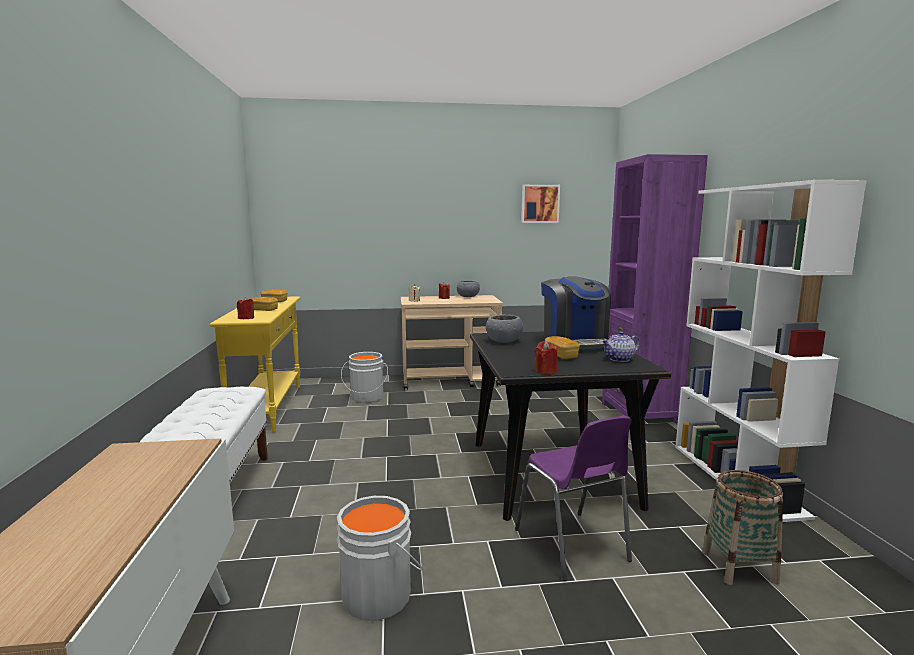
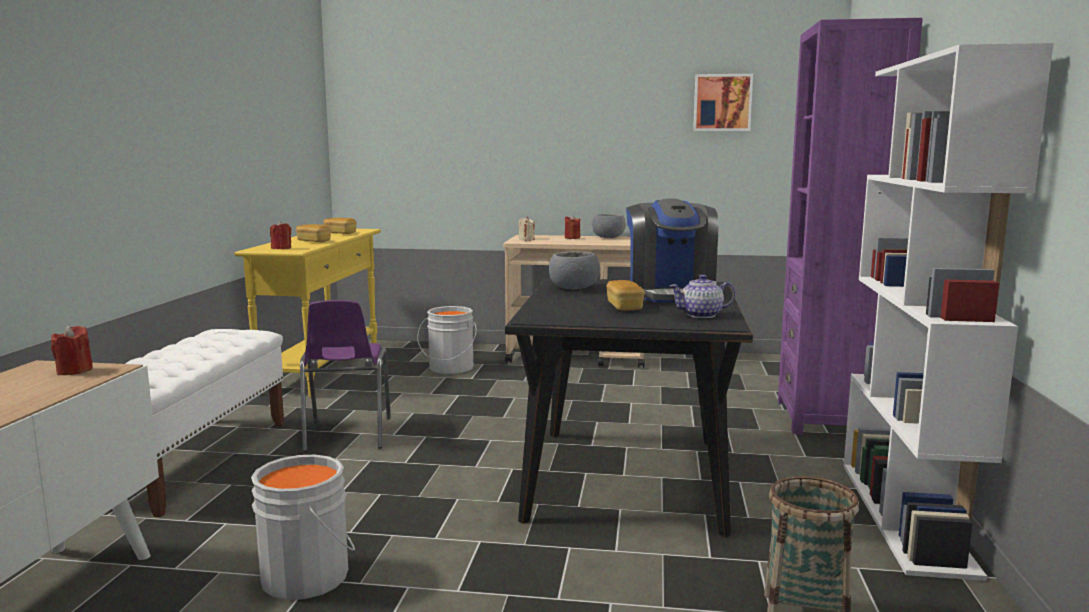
camera: 15 degrees right, 0 degrees up
purple chair [515,416,632,581] -> purple chair moved to [300,300,391,452]
red candle [535,341,557,374] -> red candle moved to [51,325,93,375]

